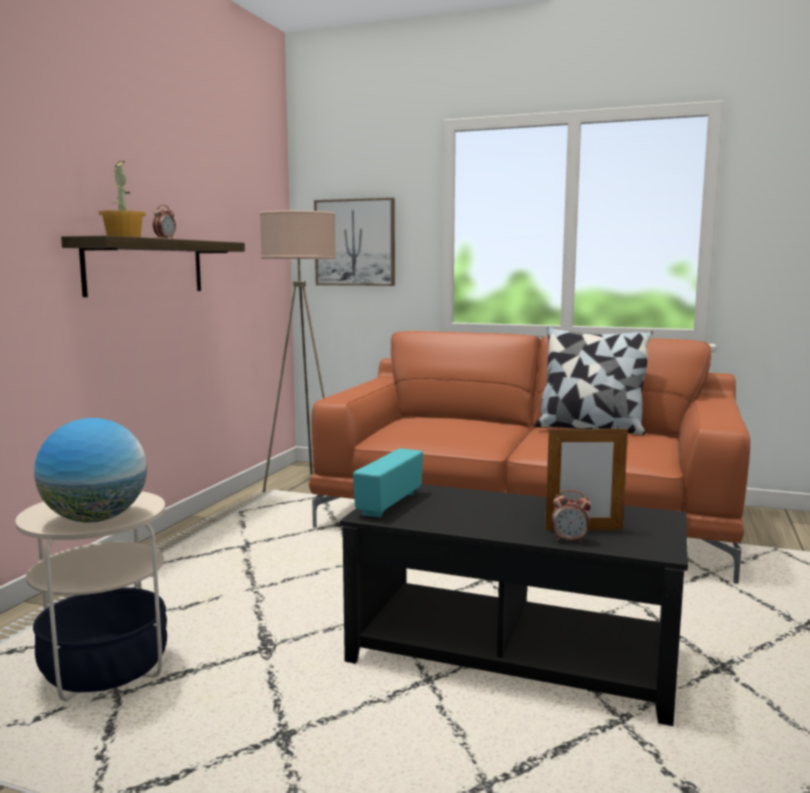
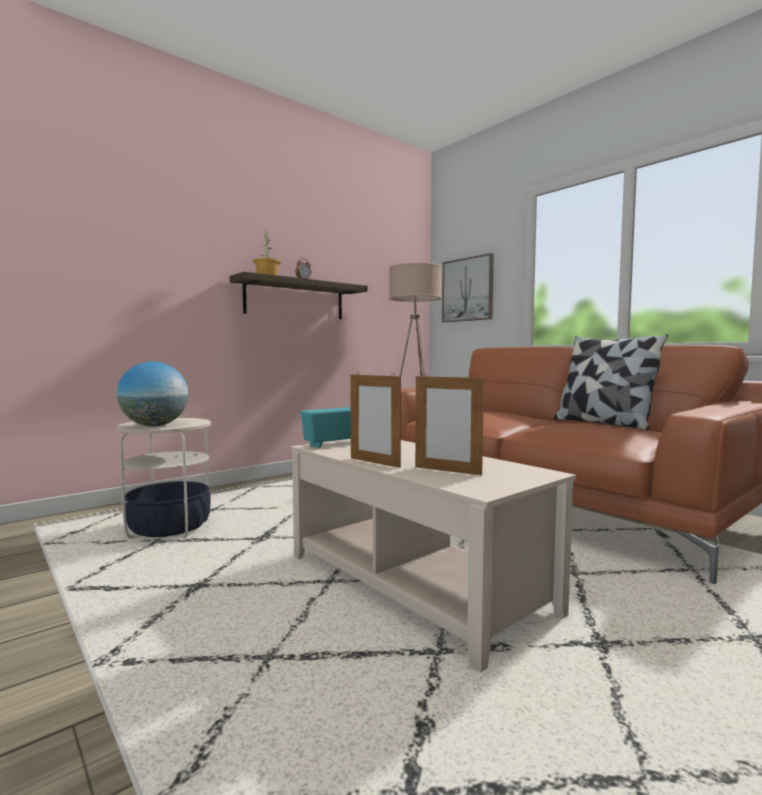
camera: 30 degrees right, 5 degrees down
black coffee table [340,484,688,726] -> beige coffee table [291,439,576,672]
alarm clock [551,490,591,543] -> none
none -> picture frame [350,374,401,468]

